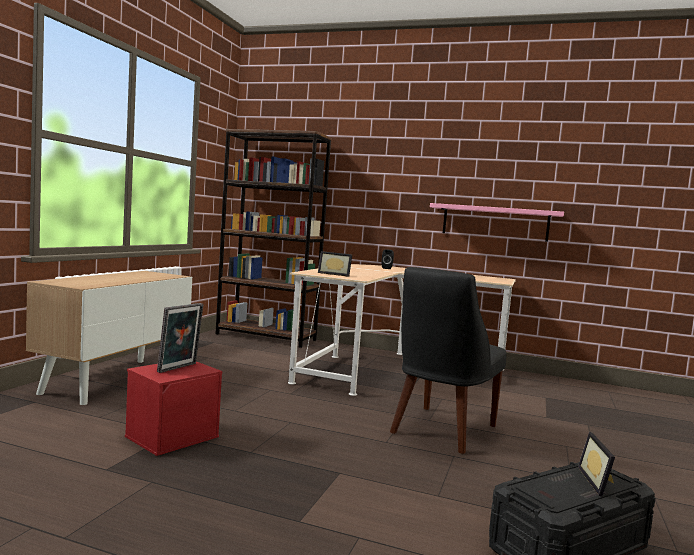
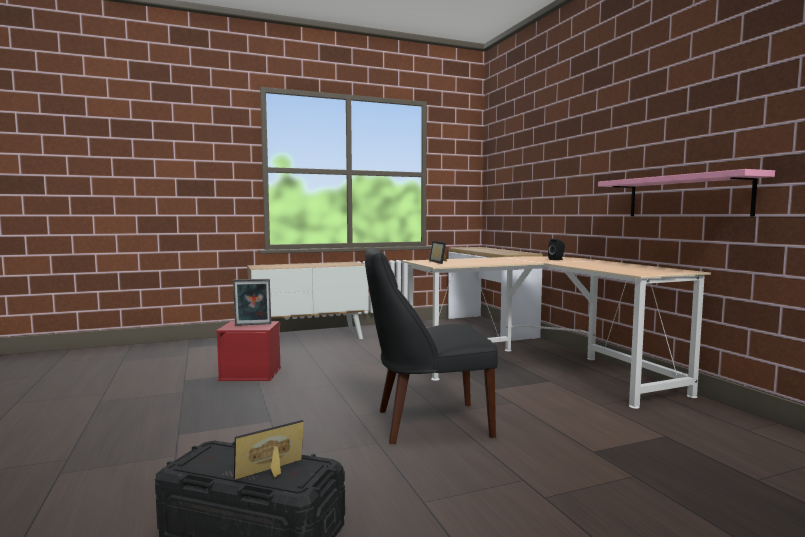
camera: 50 degrees right, 0 degrees up
brown bookcase [215,129,332,348] -> console table [448,247,543,341]

